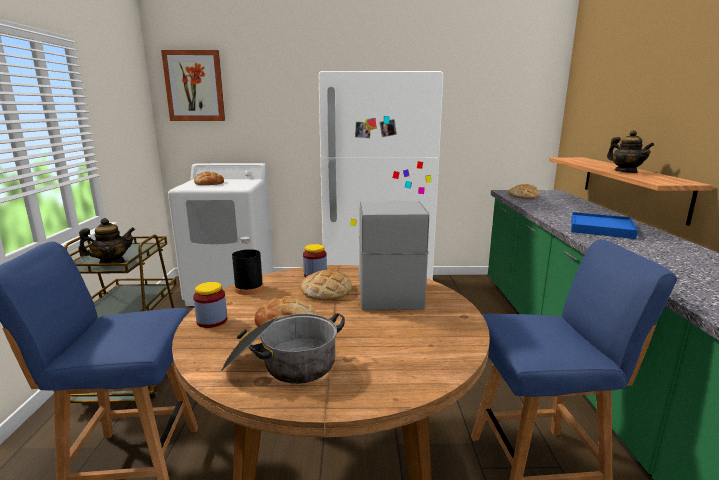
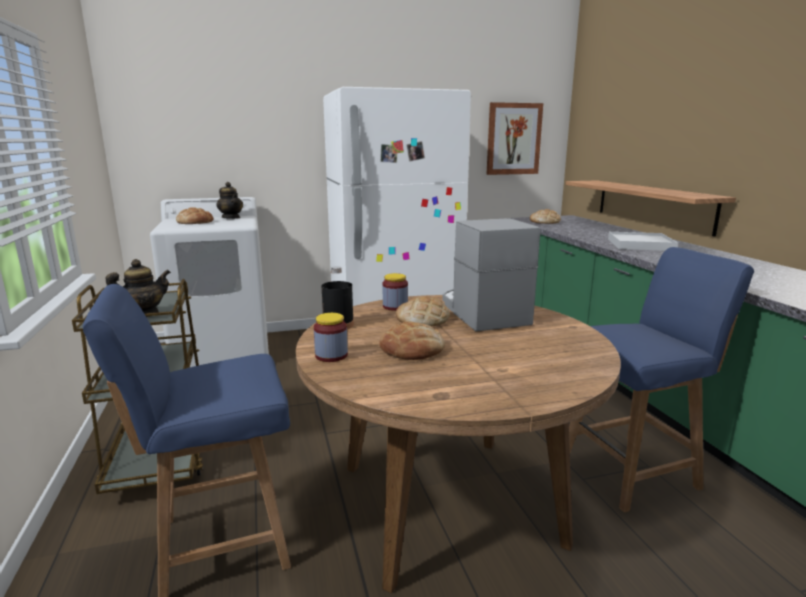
camera: 15 degrees left, 0 degrees up
picture [161,50,225,121] -> picture moved to [486,102,543,175]
cooking pot [221,313,345,384] -> none
blue tray [571,212,638,239] -> white tray [608,232,678,251]
teapot [607,130,654,173] -> teapot moved to [216,182,243,219]

